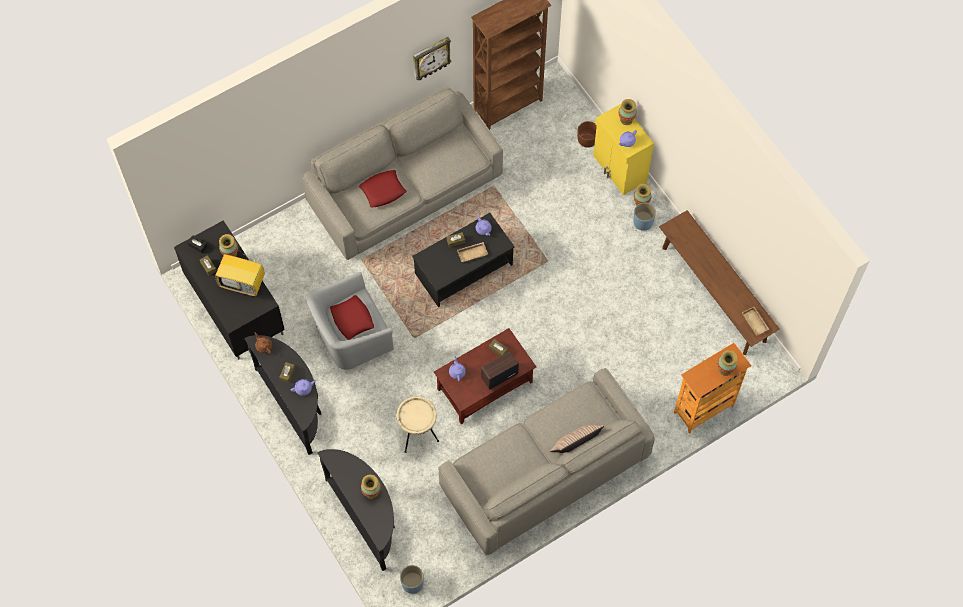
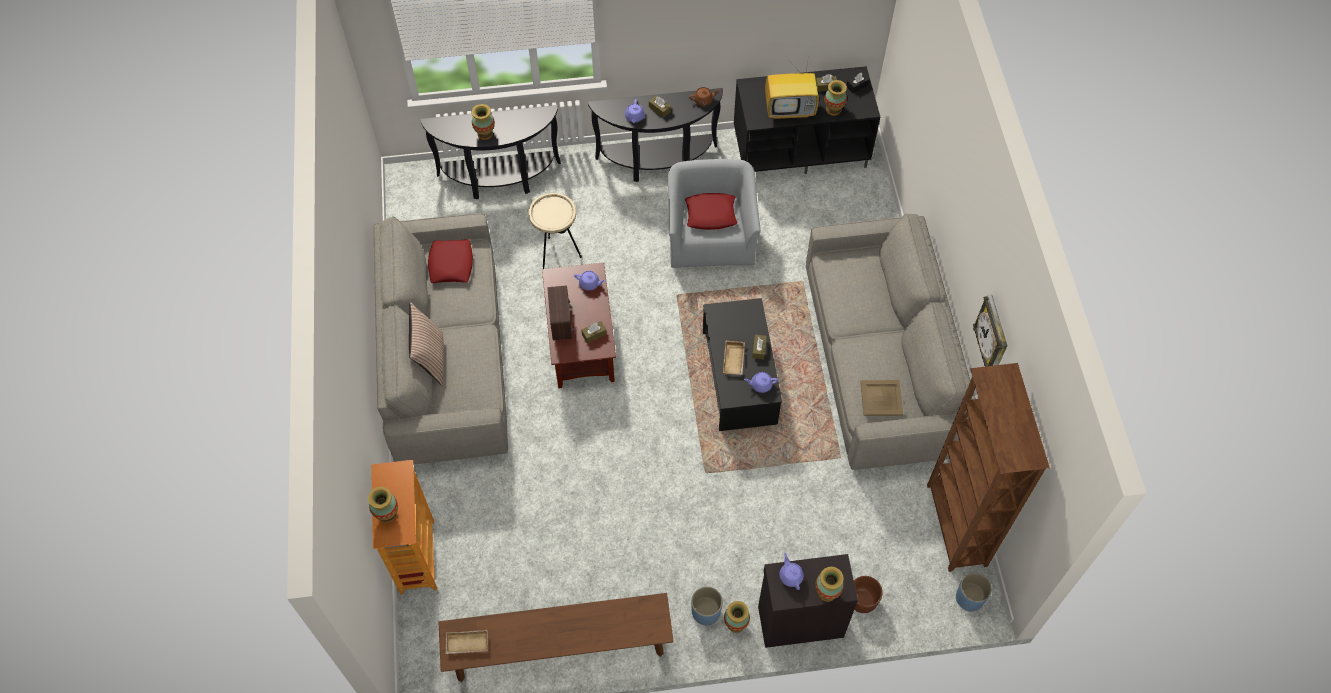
camera: 115 degrees right, 5 degrees down
television [215,248,265,296] -> television turned 135 degrees counterclockwise [765,55,819,119]
red pillow [359,170,406,208] -> red pillow moved to [428,239,473,284]
blue planter [400,565,424,594] -> blue planter moved to [956,573,992,612]
yellow cabinet [593,104,654,195] -> black cabinet [758,554,858,648]
none -> beige tray [860,380,903,416]

